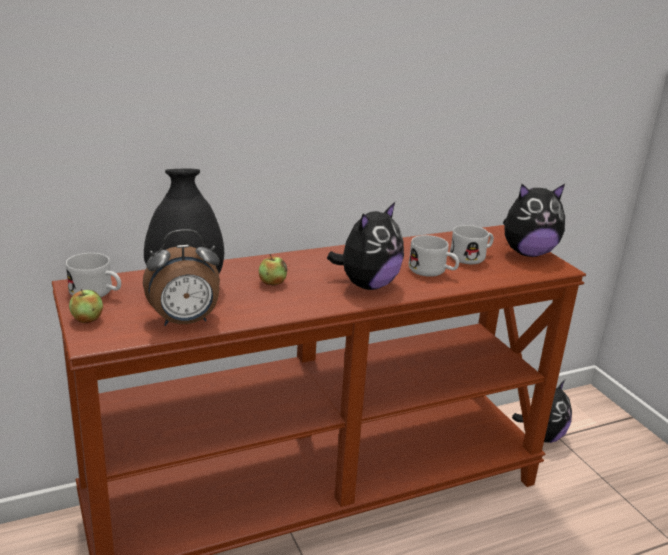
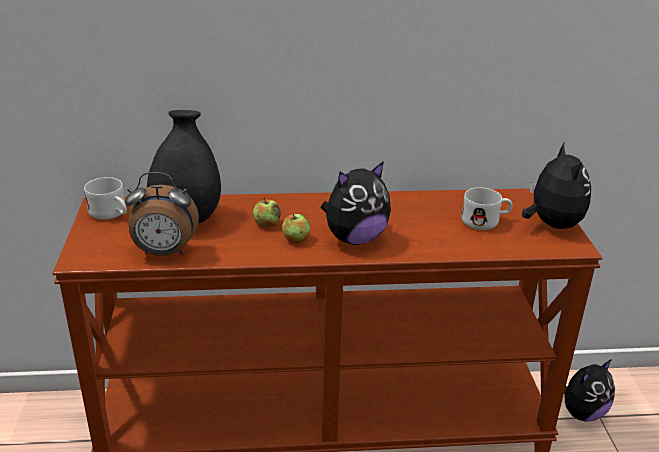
camera: 20 degrees right, 5 degrees up
apple [69,289,103,323] -> apple moved to [282,214,310,243]
white mug [409,235,459,277] -> none
plush toy [503,184,565,257] -> plush toy turned 105 degrees counterclockwise [522,143,591,229]

